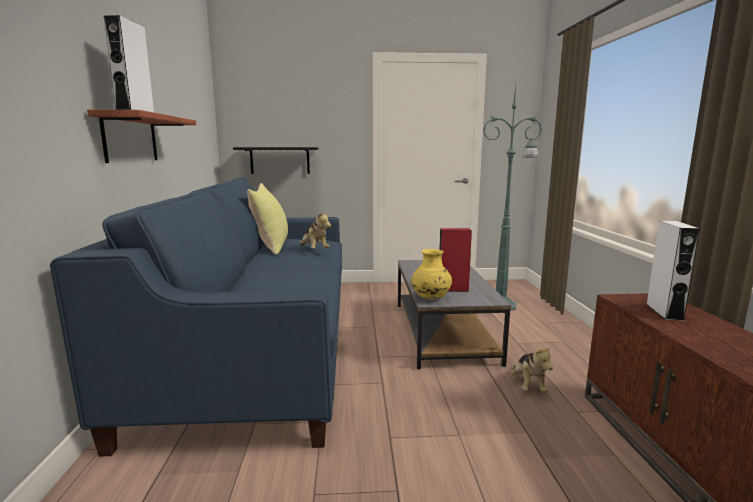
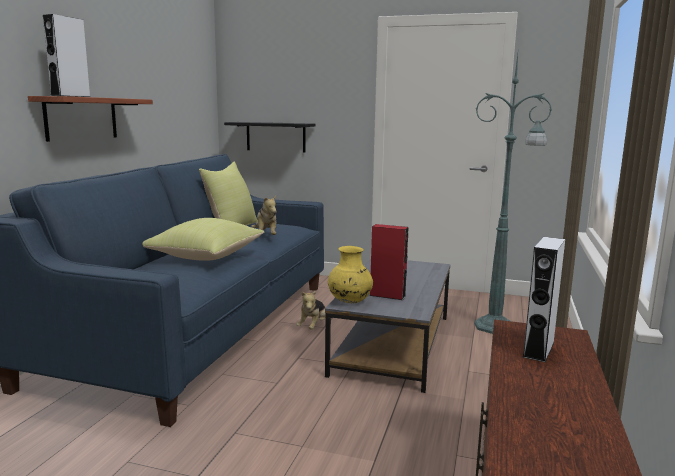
camera: 20 degrees right, 0 degrees up
plush toy [510,345,553,392] -> plush toy moved to [296,290,326,329]
none -> yellow pillow [142,218,264,261]

